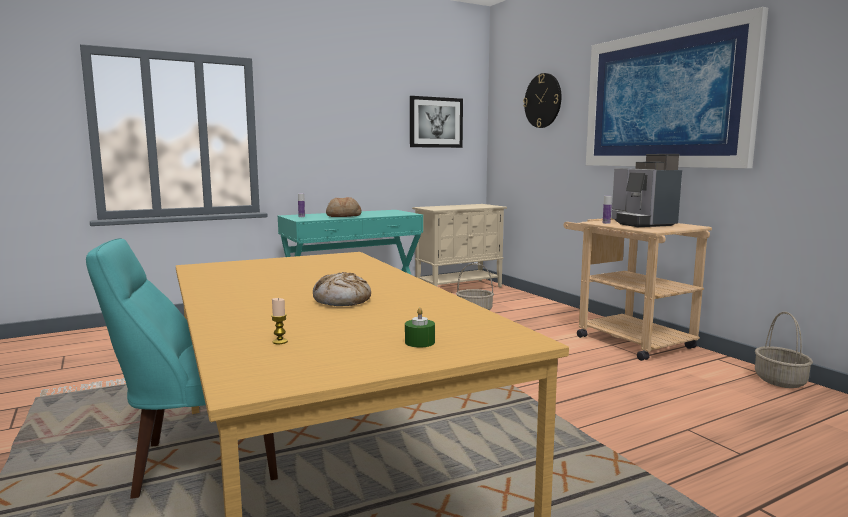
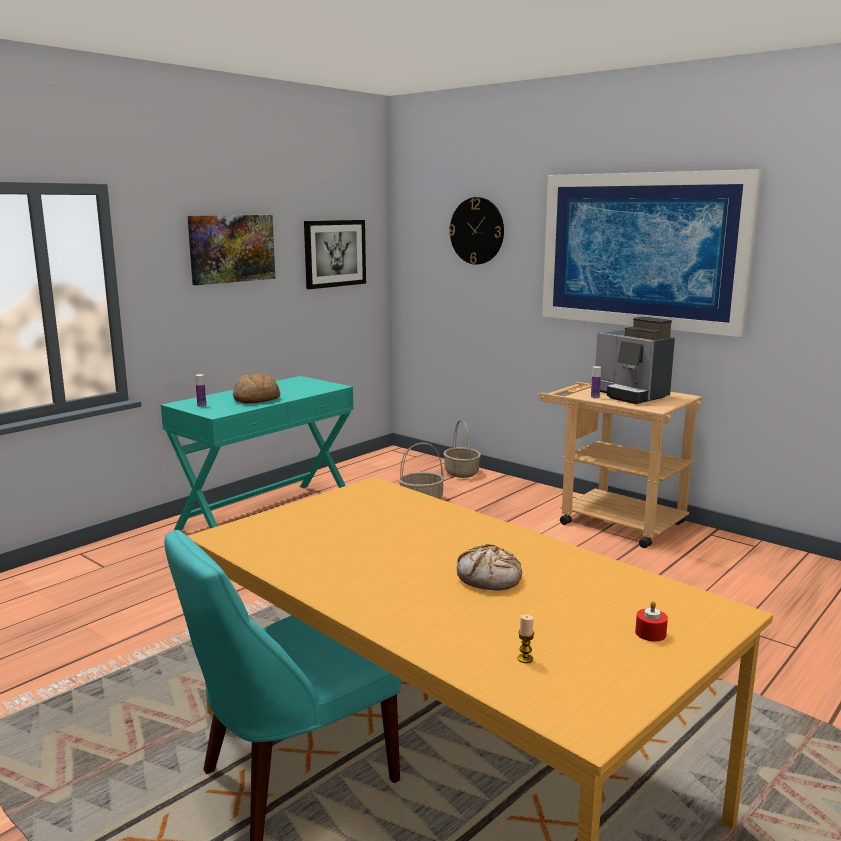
camera: 20 degrees left, 5 degrees up
green candle [405,307,435,348] -> red candle [635,601,668,642]
beige cabinet [412,204,507,288] -> none
basket [755,312,813,388] -> basket moved to [444,420,481,478]
none -> picture [187,215,275,285]

